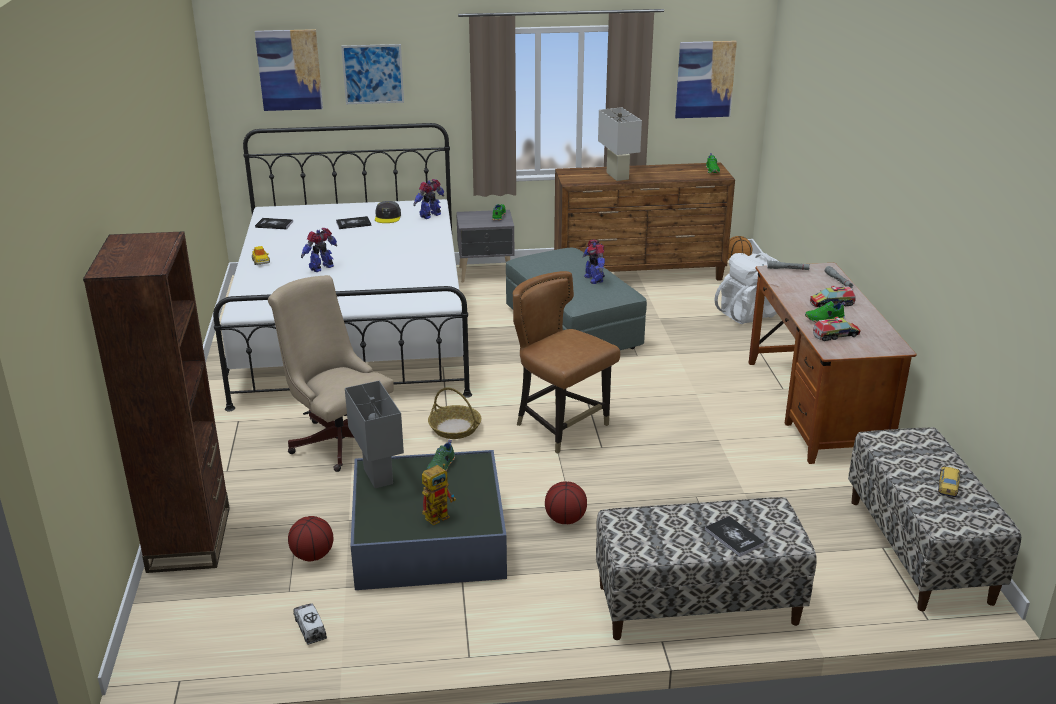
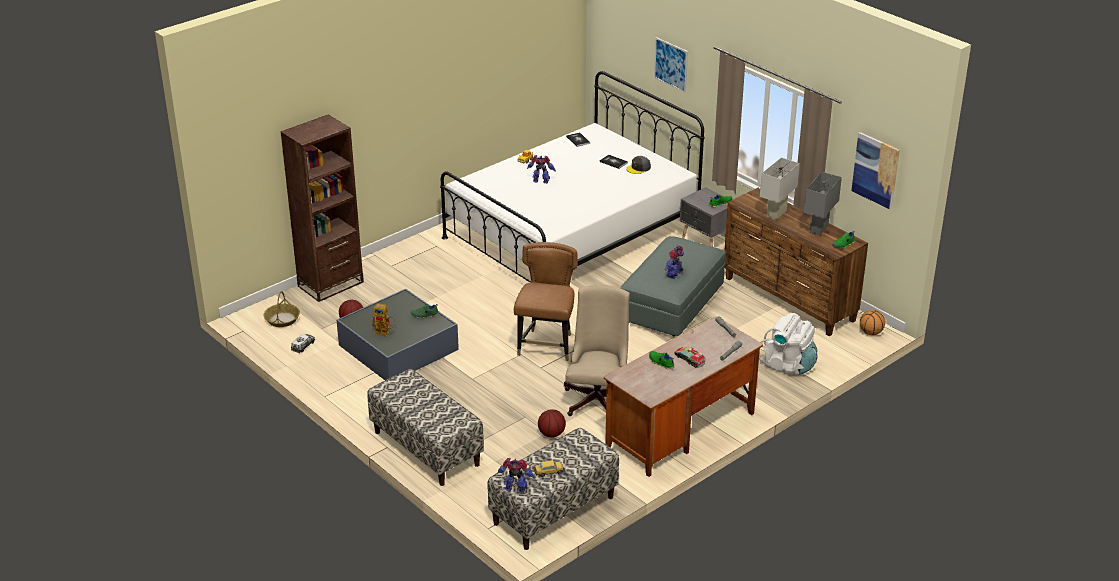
camera: 55 degrees right, 5 degrees up
picture [255,29,323,111] -> none
beige office chair [268,275,394,472] -> beige office chair moved to [564,285,630,416]
grey table lamp [345,381,404,488] -> grey table lamp moved to [804,172,842,235]
toy robot [413,179,444,219] -> toy robot moved to [497,458,535,493]
basket [428,387,481,439] -> basket moved to [264,291,300,327]
basketball [545,481,587,524] -> basketball moved to [538,409,566,438]
book [705,516,765,557] -> none
toy truck [813,317,861,341] -> none

